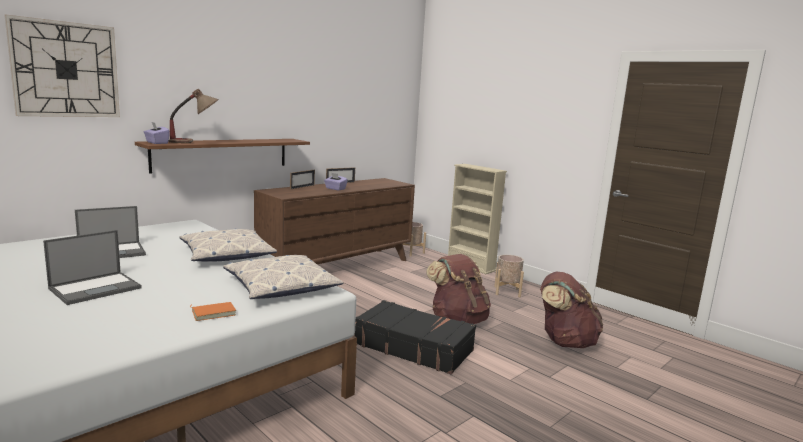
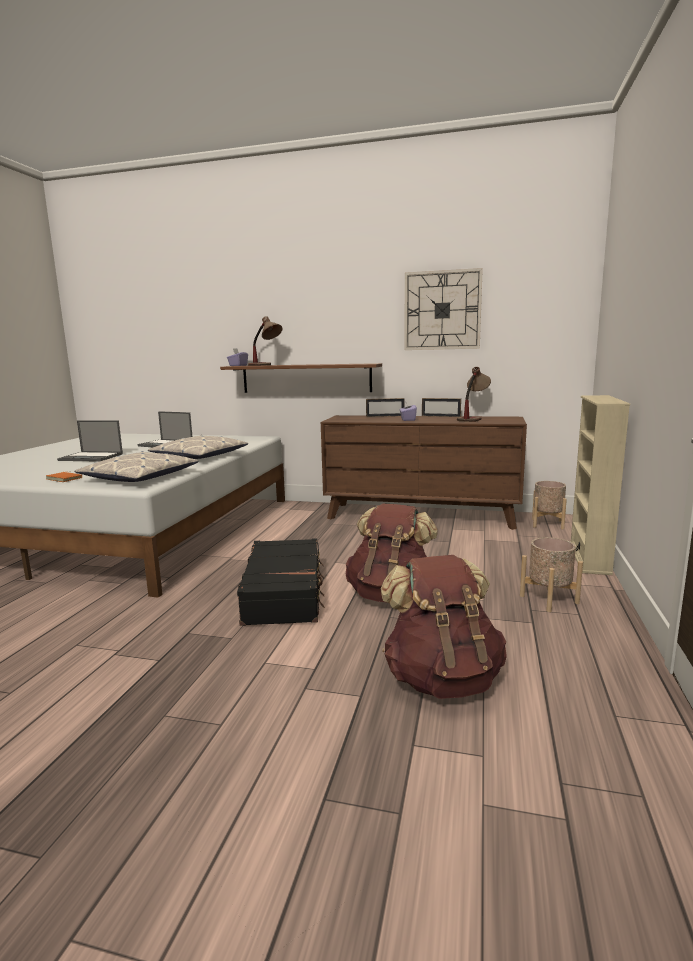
camera: 60 degrees right, 0 degrees up
wall clock [4,14,120,117] -> wall clock moved to [404,268,483,350]
none -> table lamp [457,367,491,422]

